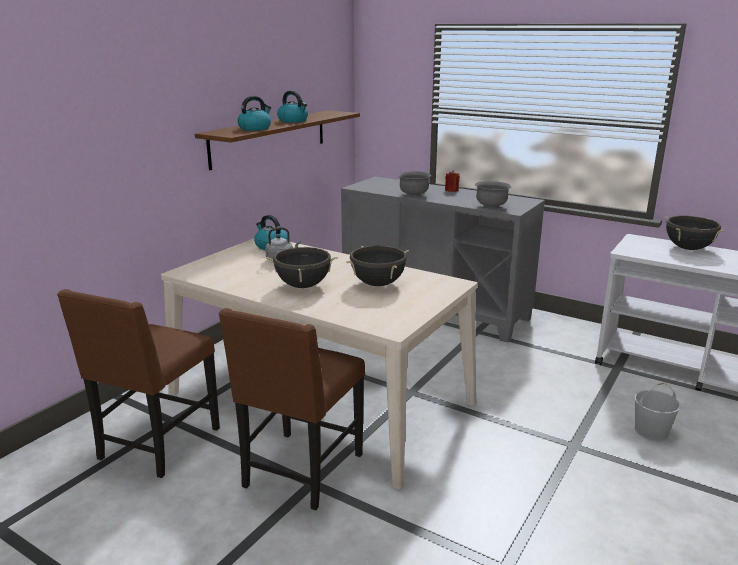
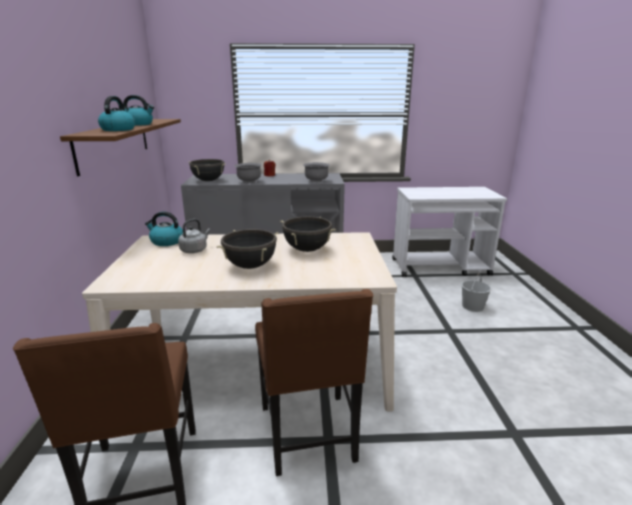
camera: 35 degrees left, 0 degrees up
black cooking pot [664,216,724,250] -> black cooking pot moved to [189,159,226,181]

